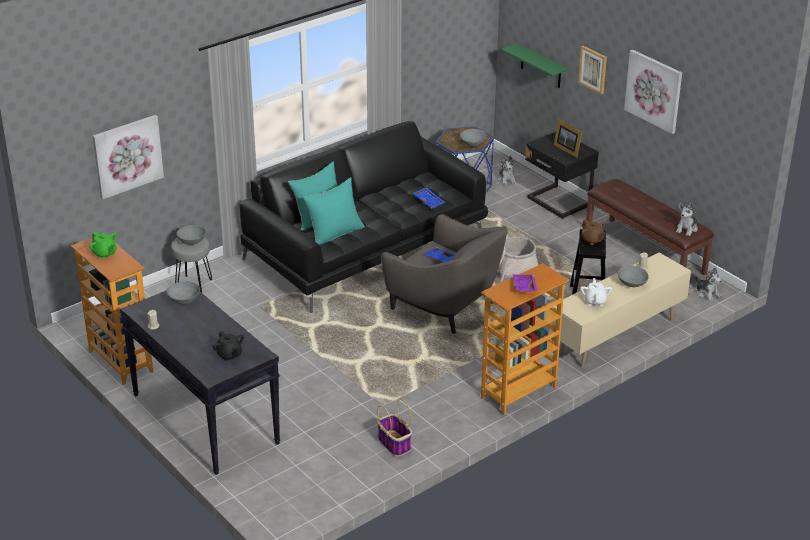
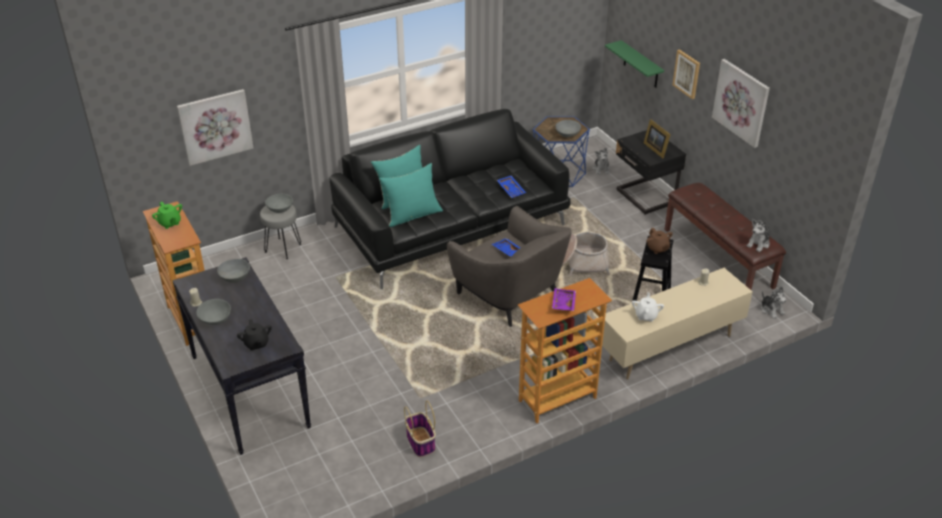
camera: 10 degrees right, 5 degrees up
grey bowl [617,265,649,287] -> grey bowl moved to [196,299,231,325]

